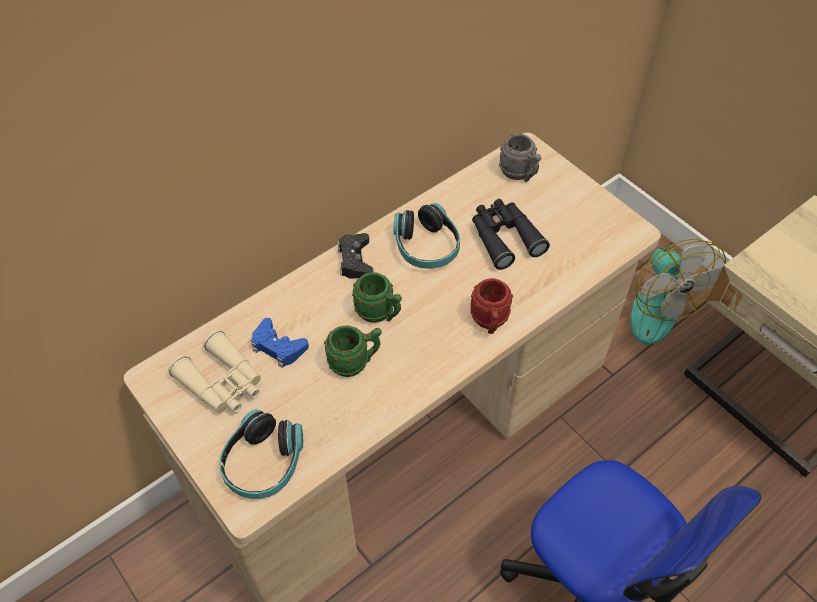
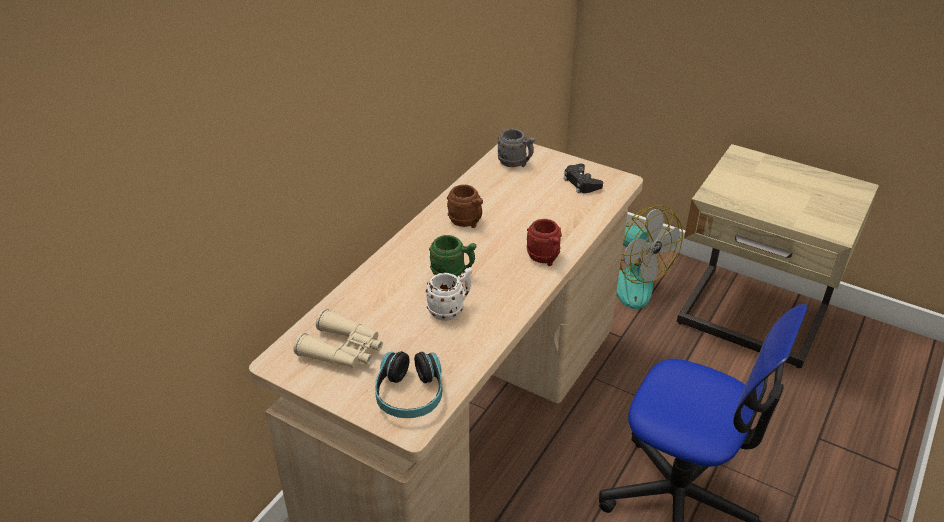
camera: 20 degrees left, 15 degrees down
blue game controller [251,318,309,368] -> none
green mug [324,325,382,377] -> white mug [426,267,472,321]
black game controller [338,233,373,279] -> black game controller moved to [563,164,603,193]
headphones [394,203,460,269] -> brown mug [447,185,483,228]
black binoculars [472,199,550,270] -> none

